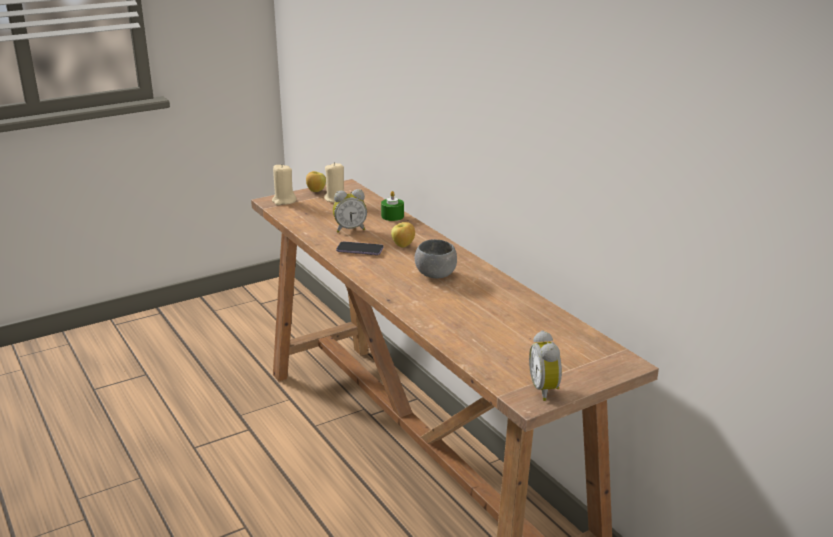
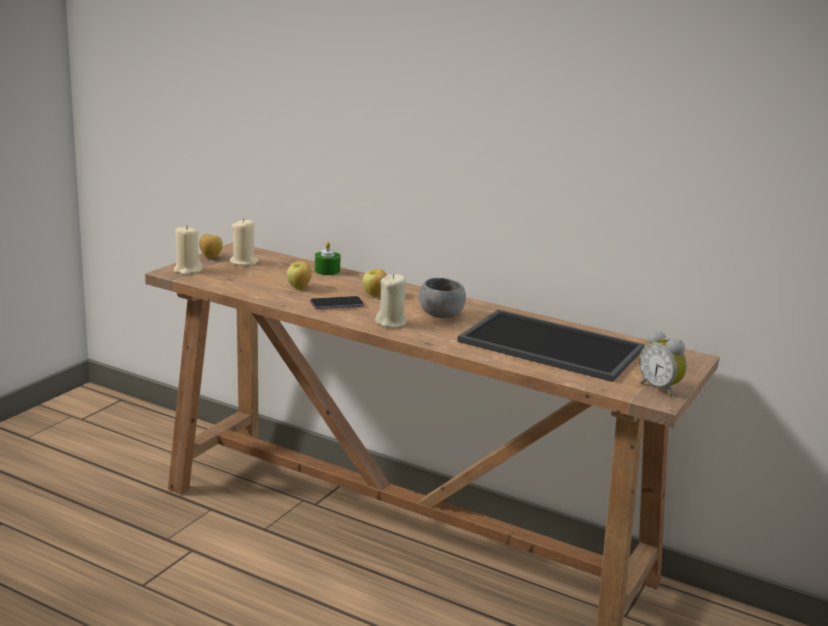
camera: 30 degrees left, 5 degrees down
alarm clock [333,189,367,232] -> apple [287,261,312,289]
none -> beige candle [375,274,407,328]
none -> tray [457,309,645,382]

